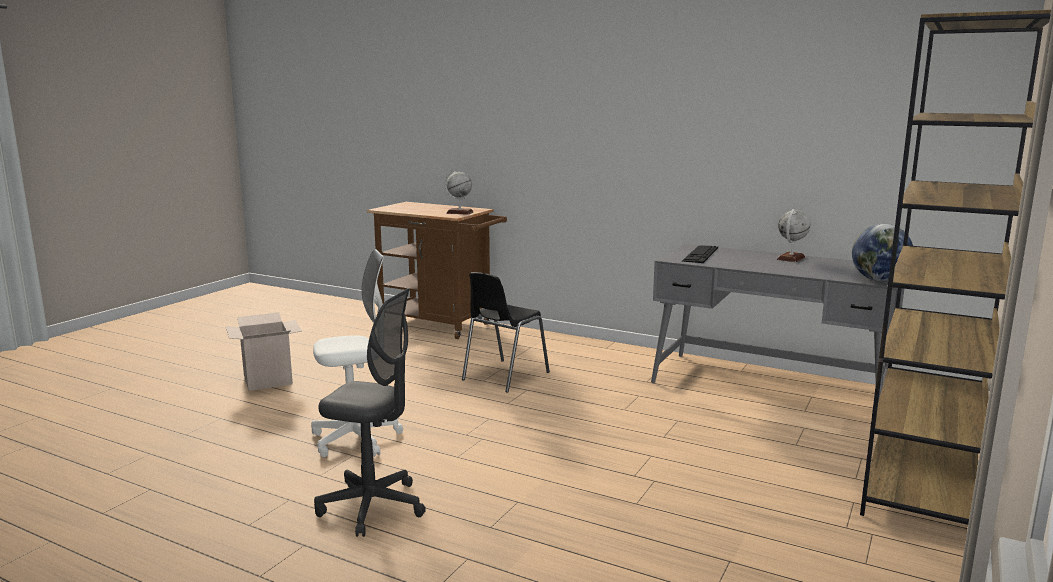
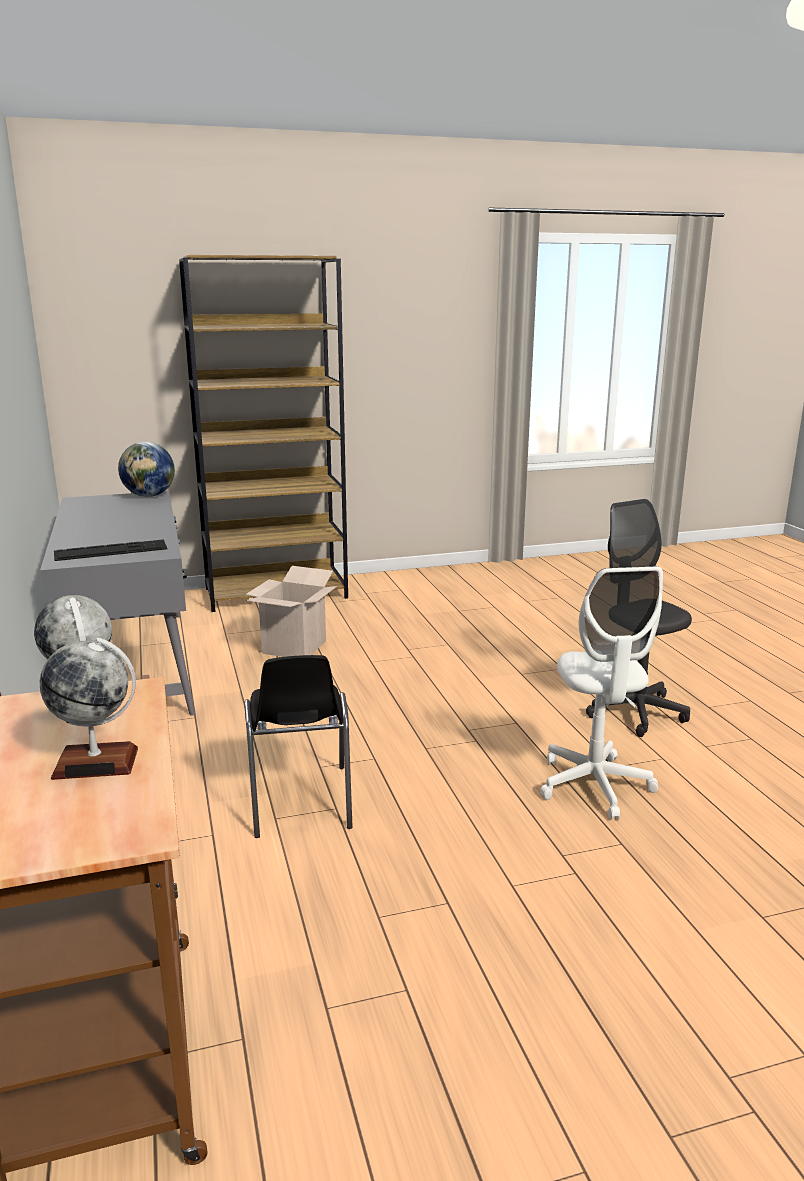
camera: 135 degrees left, 5 degrees up
cardboard box [226,312,302,391] -> cardboard box moved to [246,566,337,657]
white office chair [311,249,403,457] -> white office chair turned 120 degrees counterclockwise [540,566,663,820]
black chair [462,272,550,393] -> black chair turned 90 degrees clockwise [244,655,353,838]
globe [777,209,810,262] -> globe moved to [40,638,138,780]

